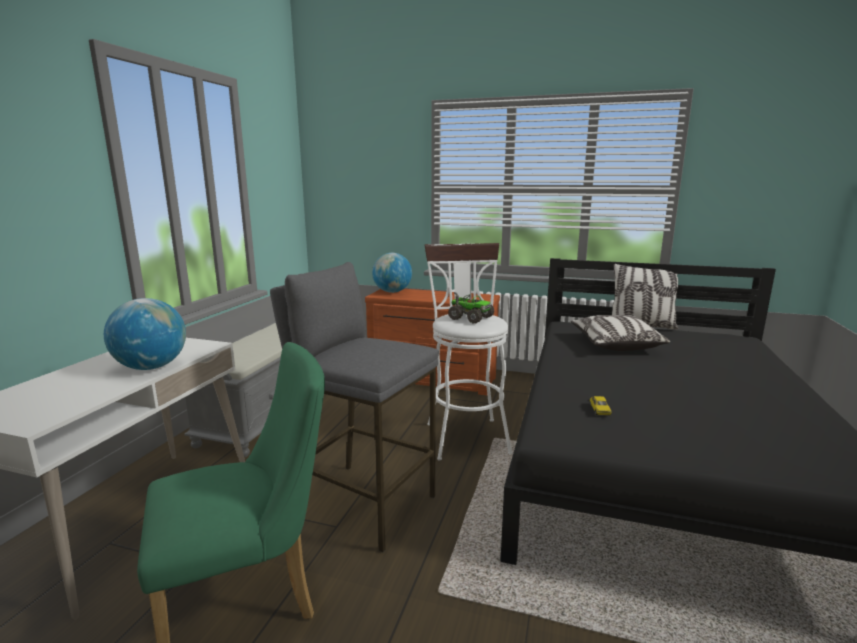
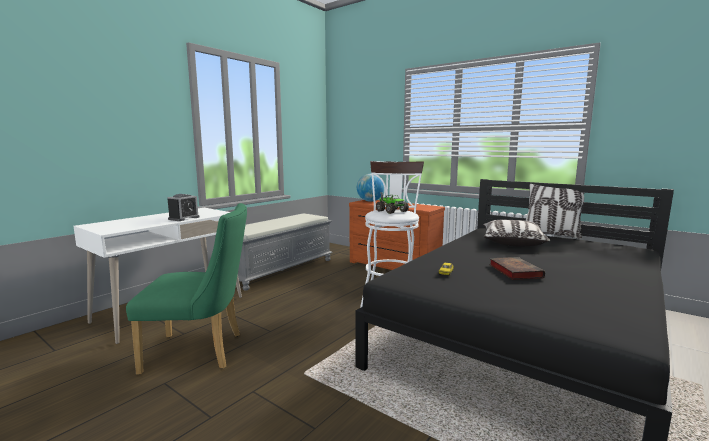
camera: 20 degrees right, 5 degrees down
globe [104,298,186,370] -> alarm clock [167,194,200,221]
grey stool [270,262,439,553] -> none
none -> book [489,257,545,280]

